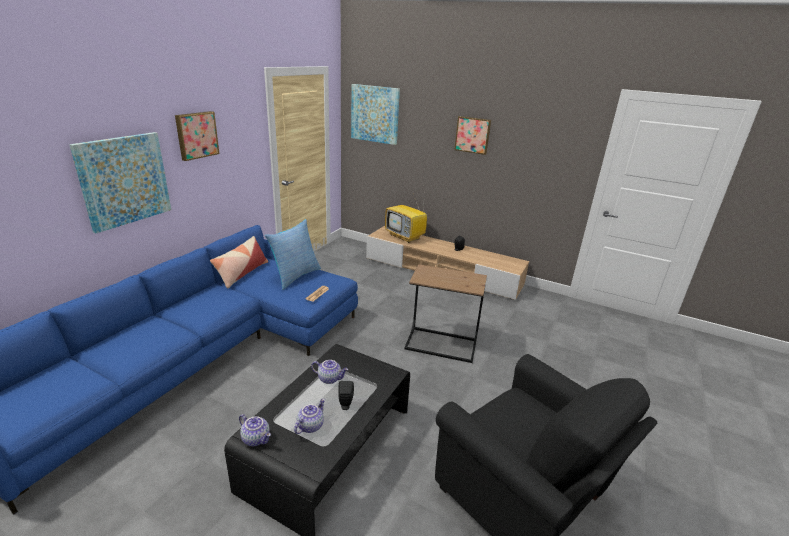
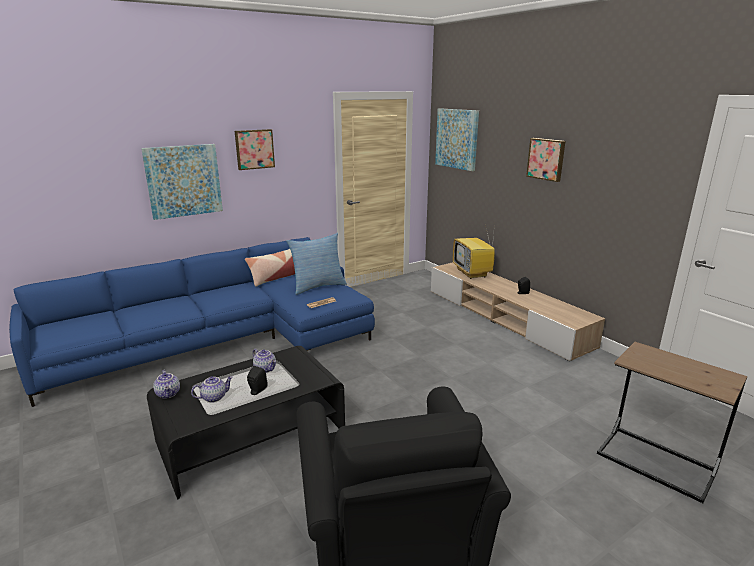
camera: 30 degrees right, 5 degrees down
brown side table [404,264,487,363] -> brown side table moved to [597,342,747,503]

